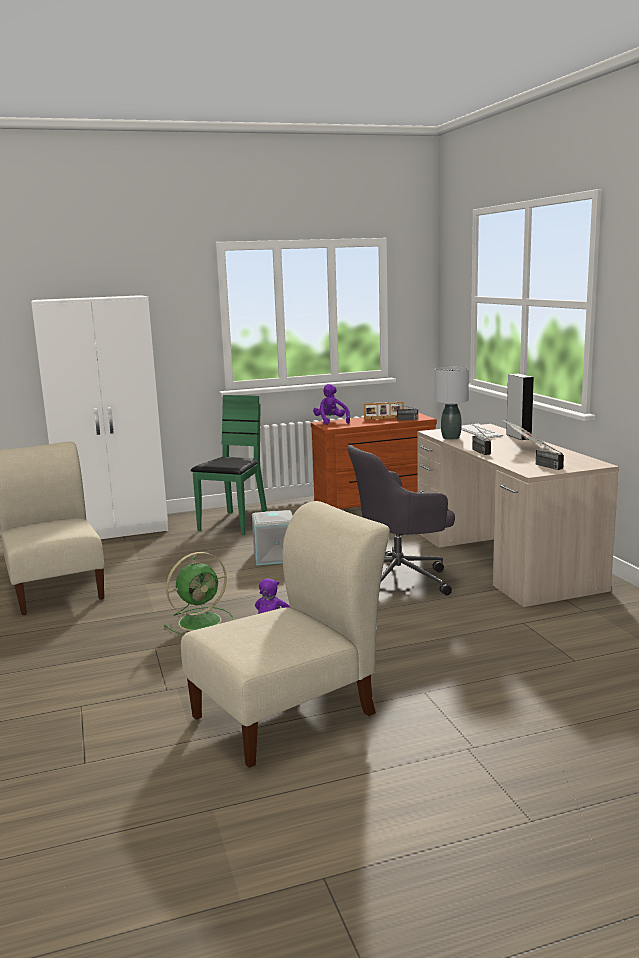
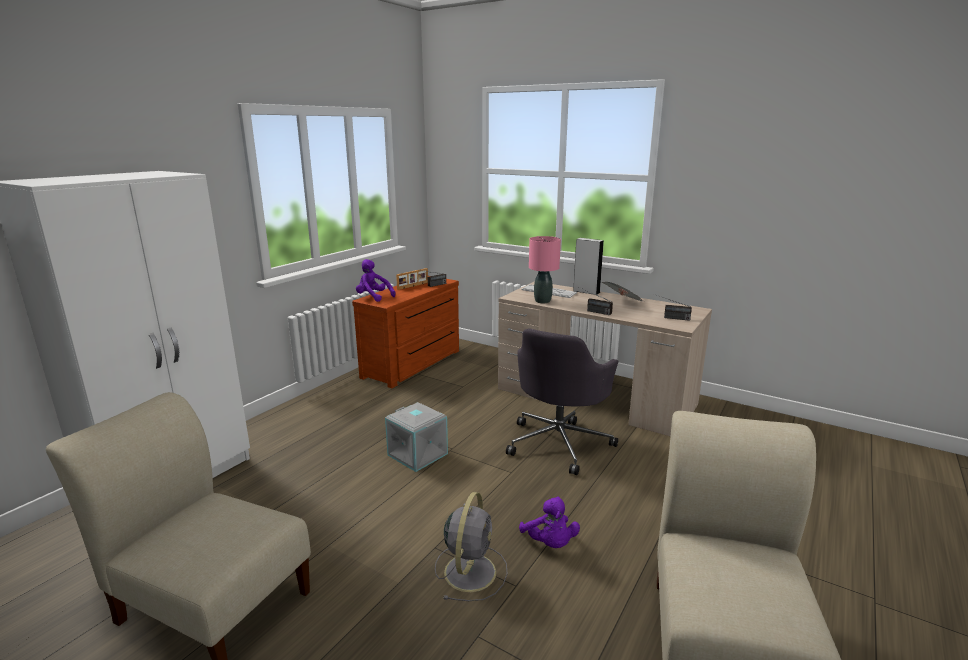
camera: 40 degrees left, 5 degrees up
green fan [164,552,233,635] -> grey fan [435,492,507,601]
green chair [191,395,267,535] -> none
grey table lamp [435,367,469,440] -> pink table lamp [529,236,561,303]

